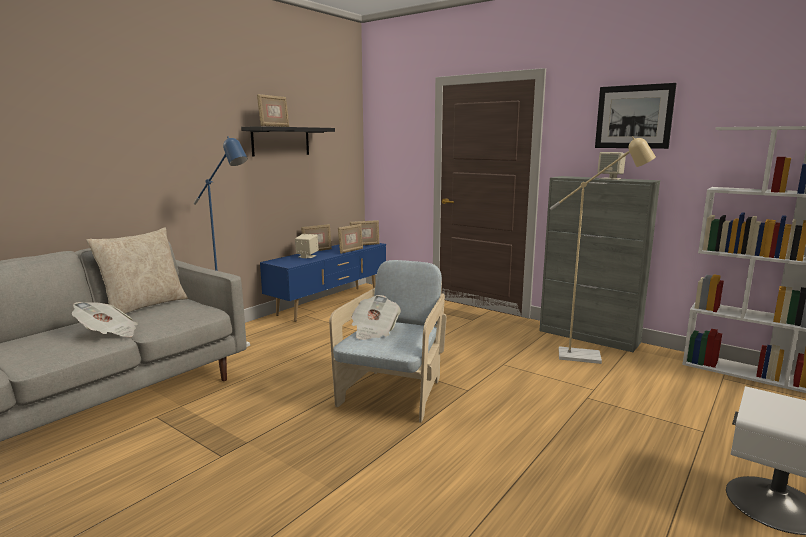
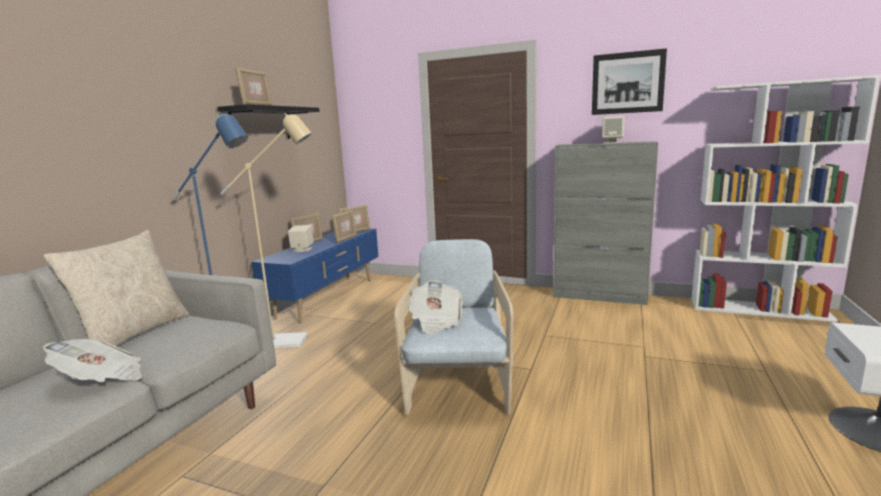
camera: 15 degrees left, 0 degrees up
beige floor lamp [550,136,656,364] -> beige floor lamp moved to [220,113,312,348]

